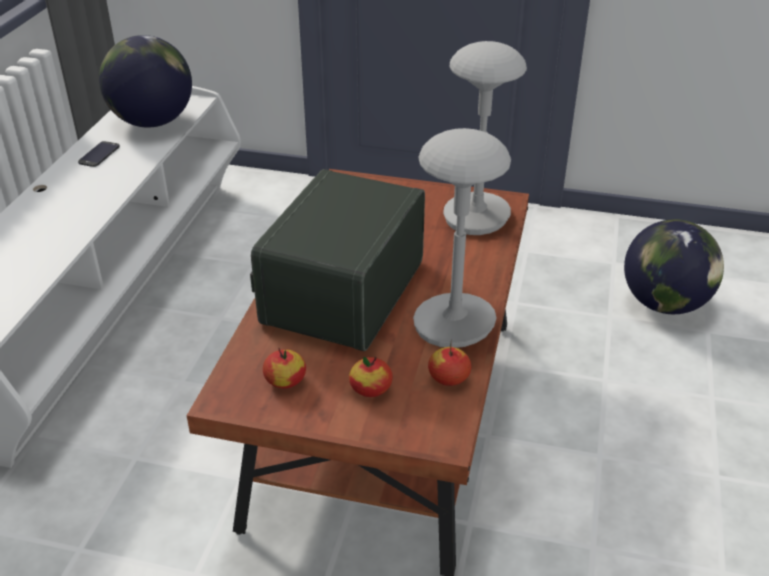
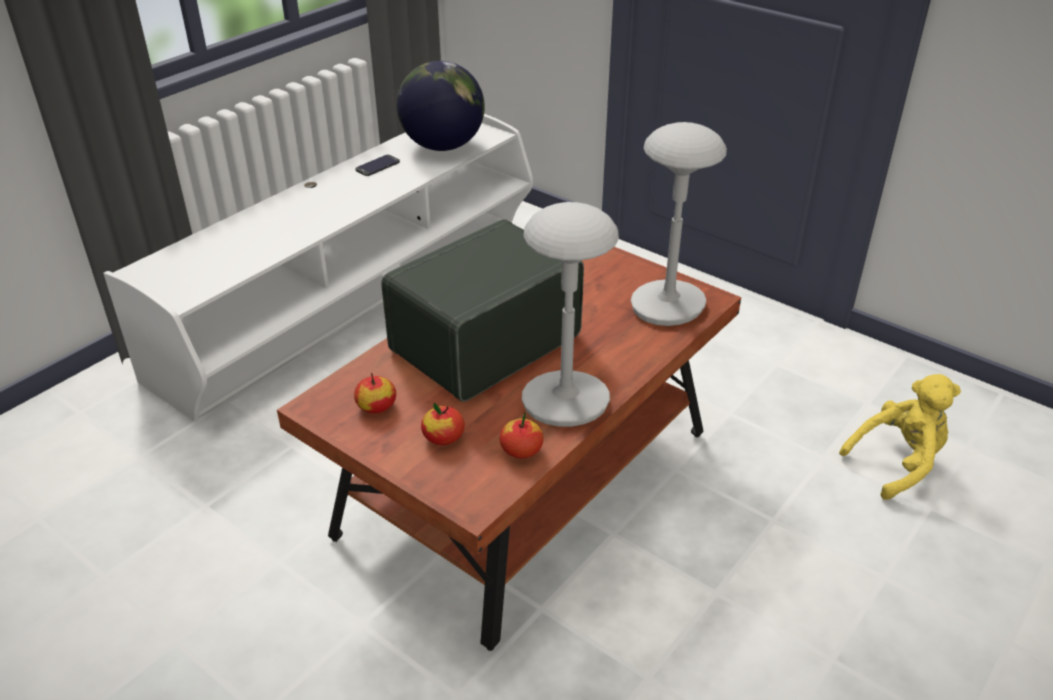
camera: 25 degrees right, 0 degrees up
globe [624,219,724,314] -> yellow plush toy [839,374,961,500]

